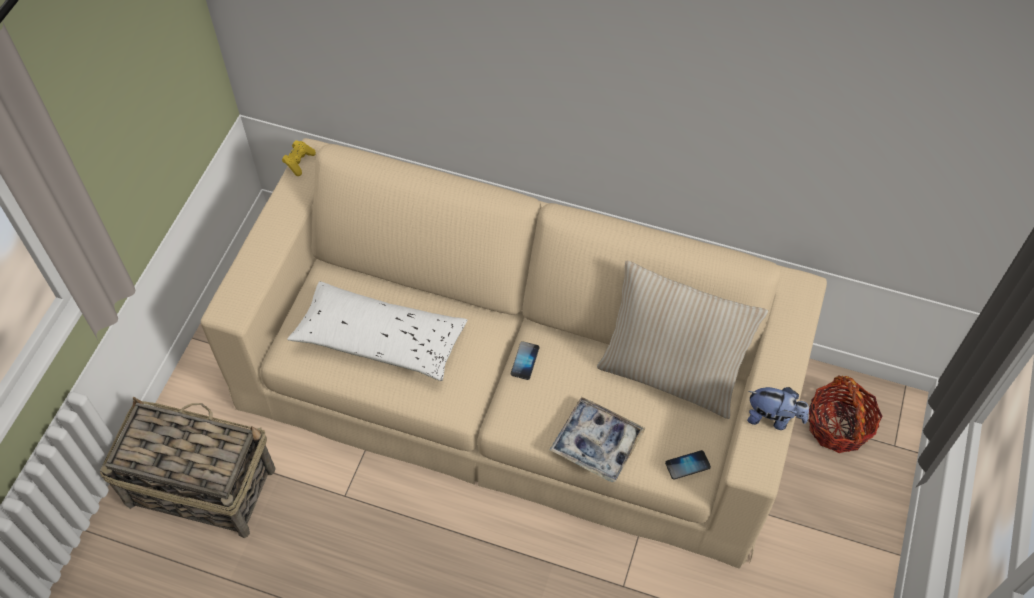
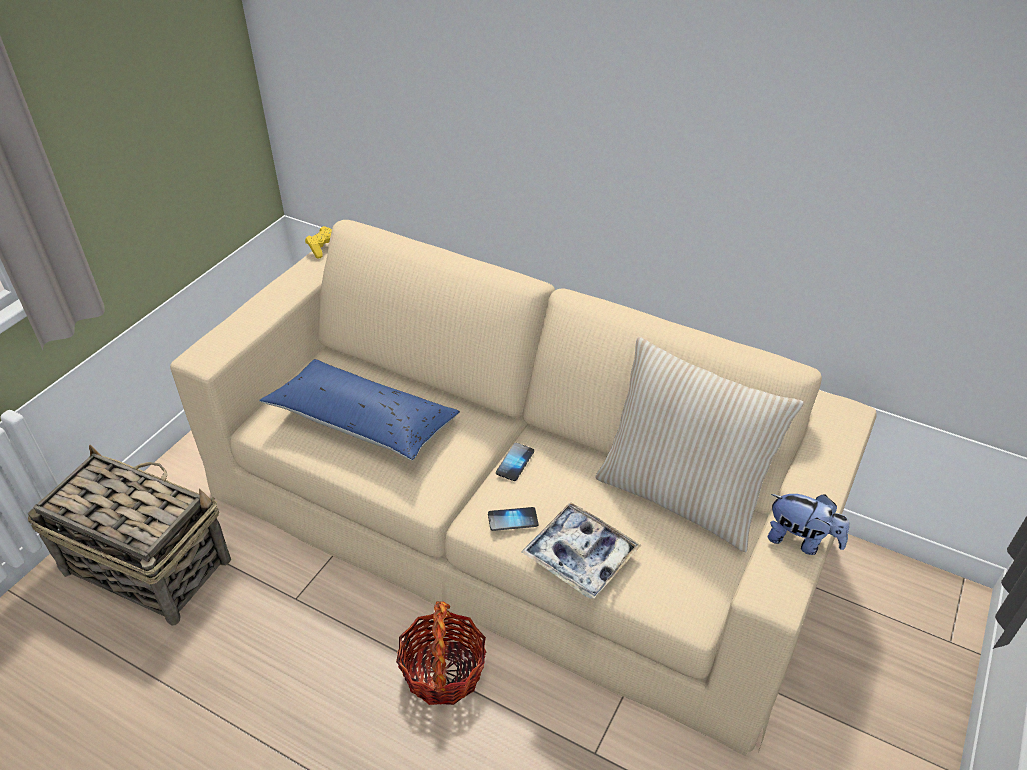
camera: 10 degrees right, 15 degrees down
white pillow [287,281,468,381] -> blue pillow [259,359,460,460]
phone [665,450,711,480] -> phone moved to [488,507,538,531]
basket [809,375,883,453] -> basket moved to [396,601,486,705]

